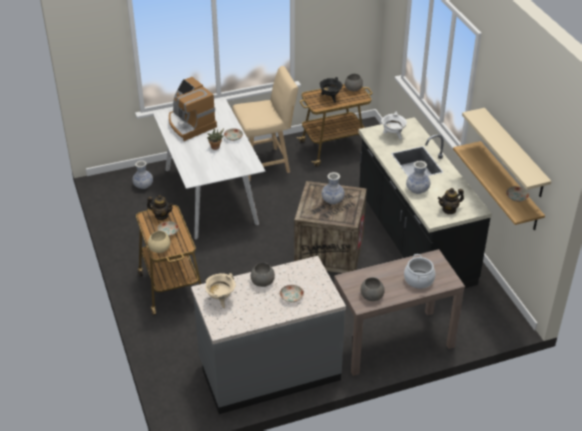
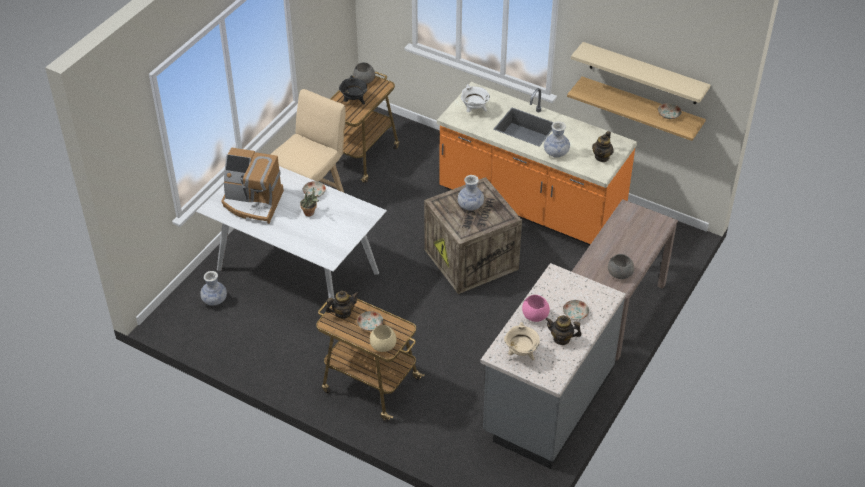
camera: 40 degrees left, 5 degrees up
grey bowl [251,262,275,287] -> pink bowl [522,295,550,322]
black counter [358,117,492,288] -> orange counter [437,82,637,245]
cooking pot [404,254,435,289] -> none
none -> teapot [545,315,582,345]

